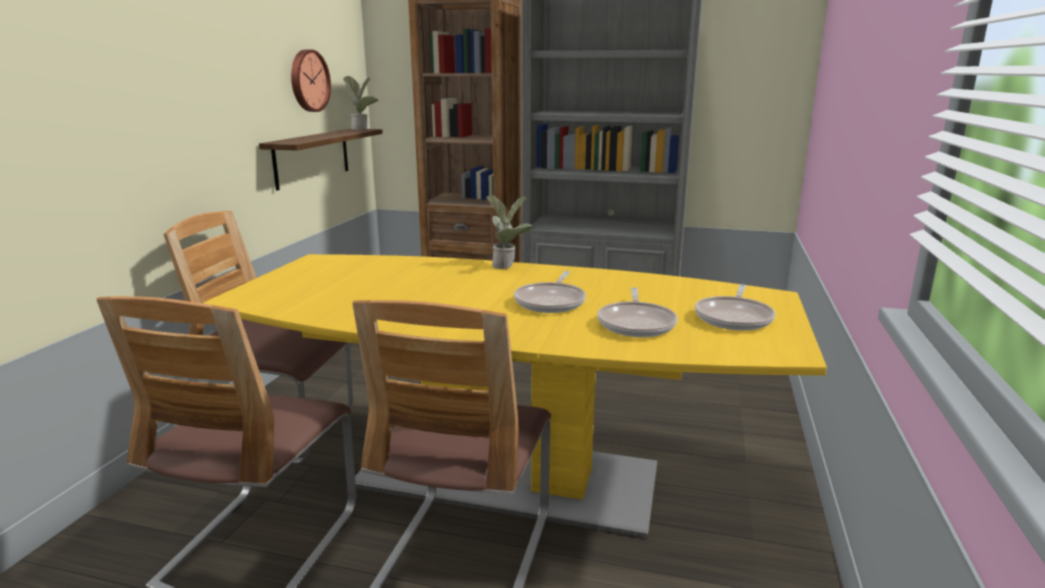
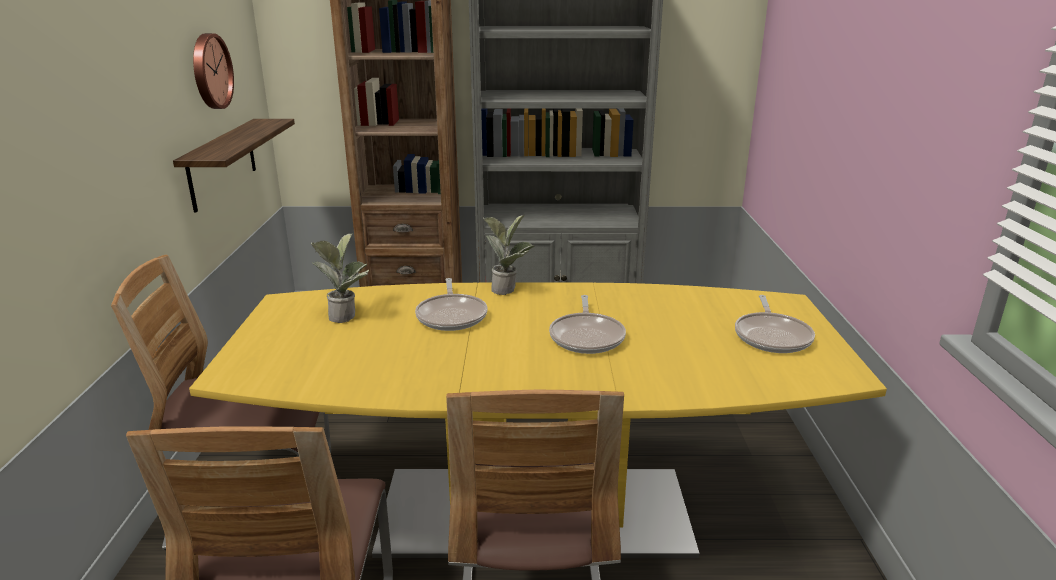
camera: 15 degrees left, 5 degrees up
potted plant [343,76,378,130] -> potted plant moved to [311,233,369,323]
frying pan [597,287,677,337] -> frying pan moved to [415,278,487,331]

